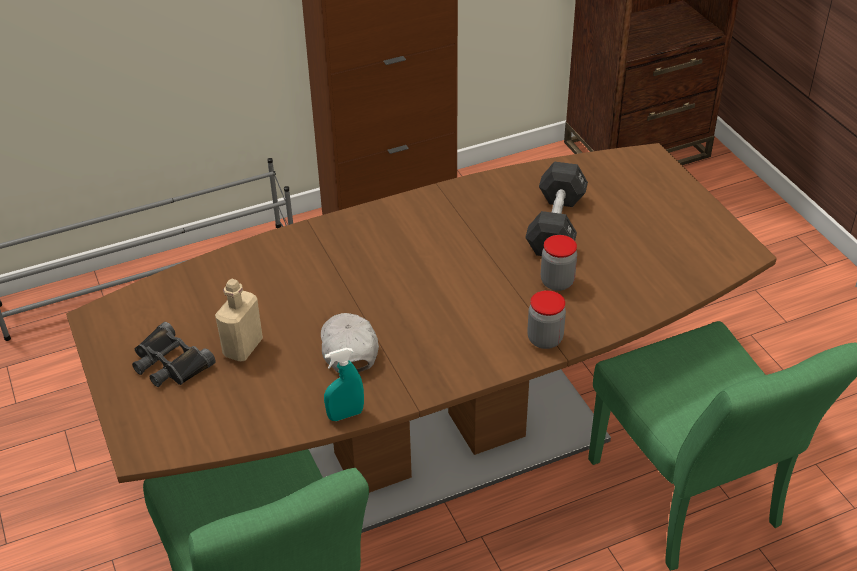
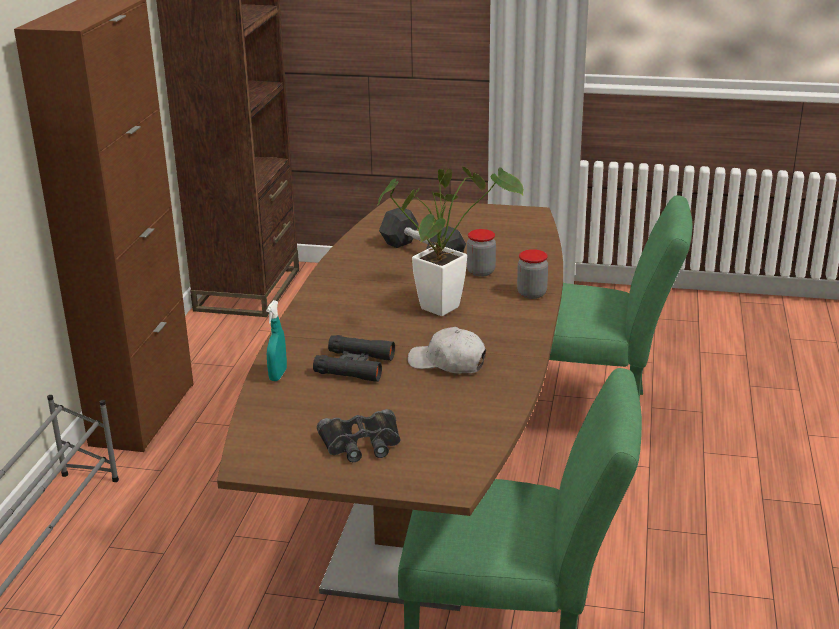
camera: 55 degrees left, 15 degrees down
beige bottle [215,279,263,361] -> none
turquoise spray bottle [324,348,364,421] -> turquoise spray bottle moved to [266,300,287,381]
none -> black binoculars [313,335,395,382]
none -> potted plant [378,167,524,316]

